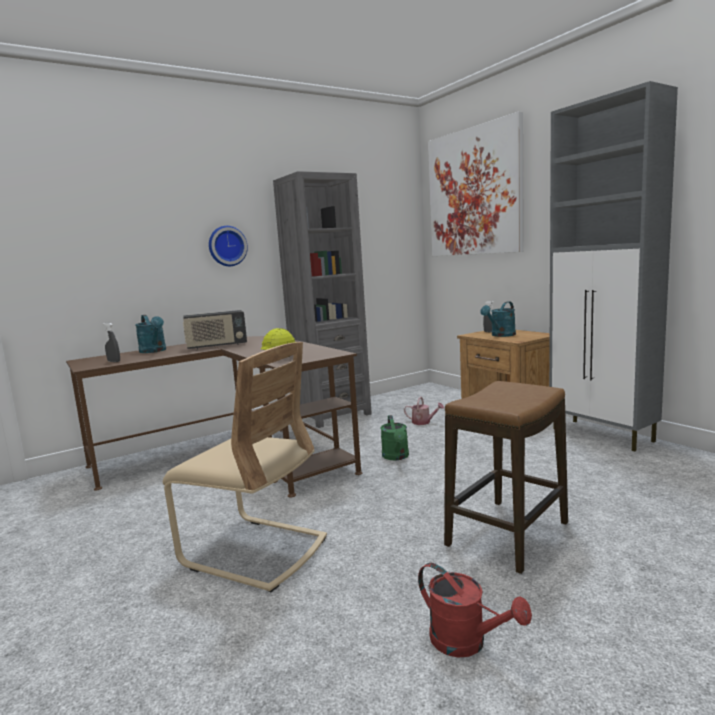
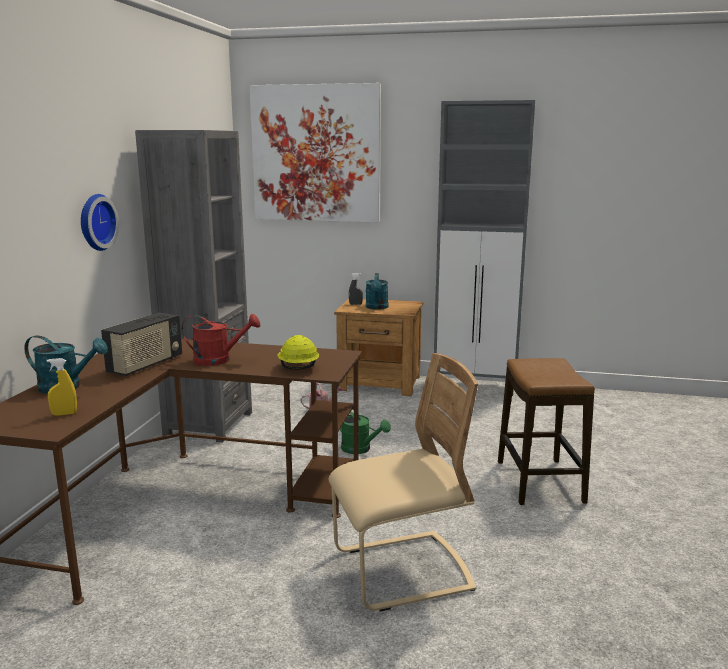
camera: 45 degrees left, 5 degrees up
grey spray bottle [103,323,120,362] -> yellow spray bottle [46,358,77,416]
red watering can [418,563,532,657] -> red watering can moved to [181,314,260,366]

